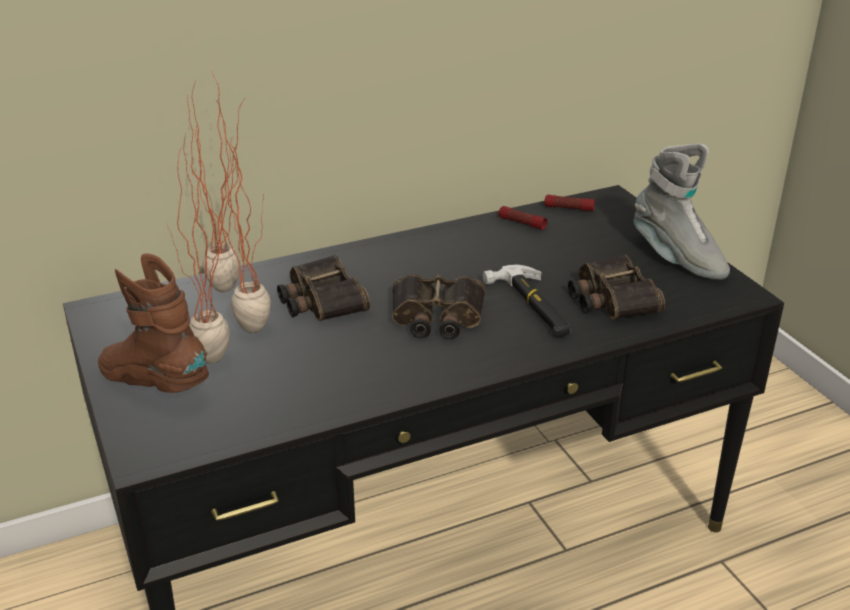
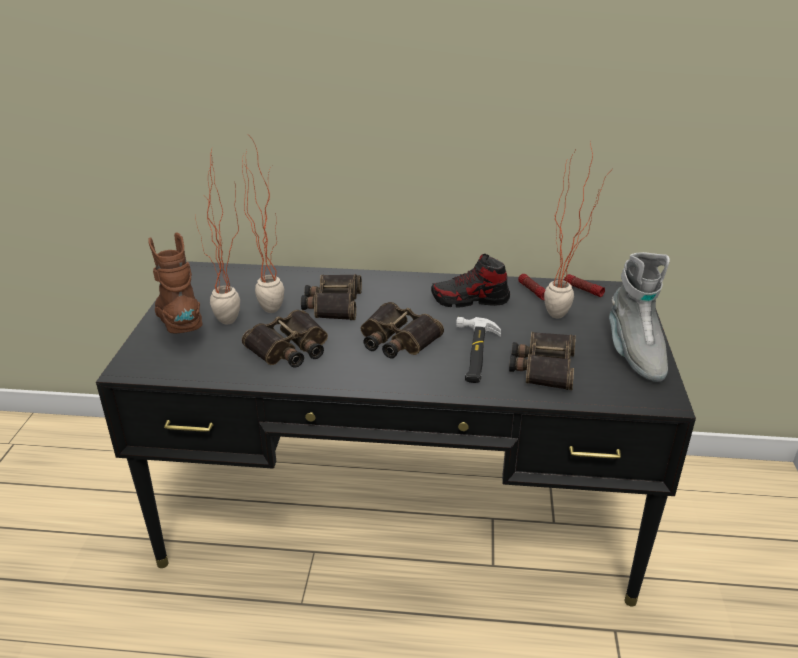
camera: 30 degrees right, 0 degrees up
potted plant [187,71,245,292] -> potted plant moved to [544,142,609,318]
none -> binoculars [242,310,328,368]
none -> shoe [431,254,510,308]

